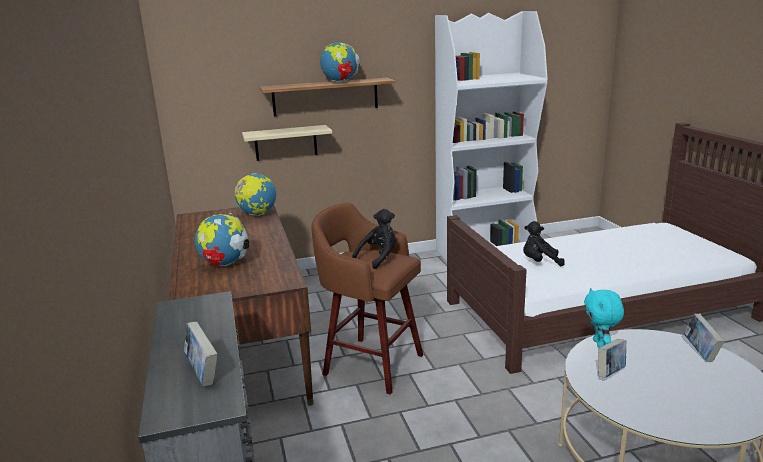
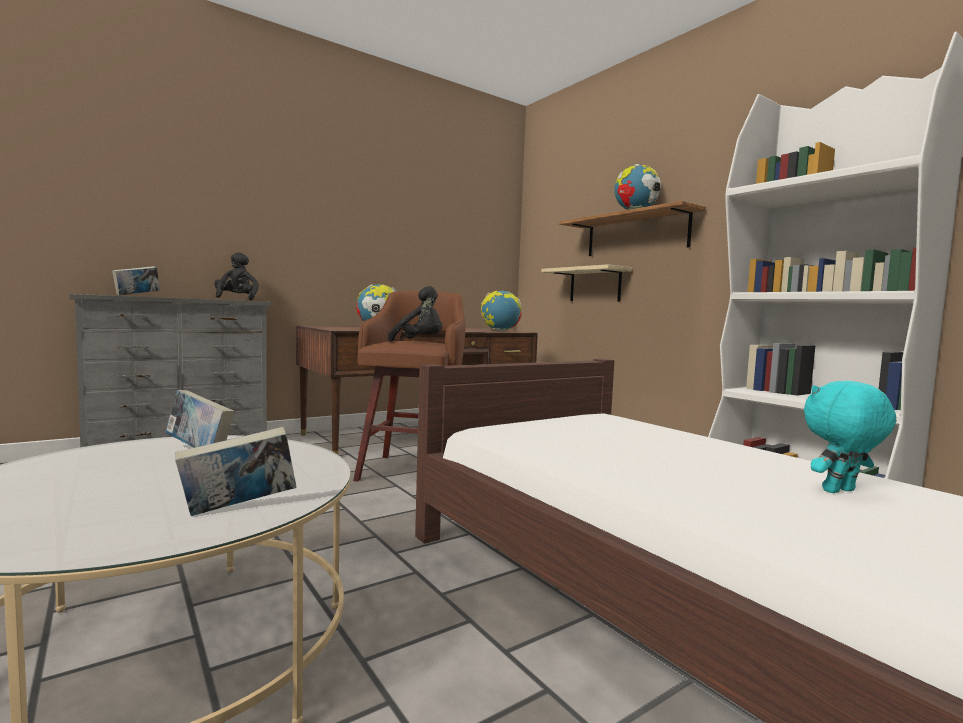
camera: 70 degrees right, 15 degrees down
black plush toy [523,221,565,266] -> black plush toy moved to [214,252,259,301]
turquoise plush toy [584,288,624,348] -> turquoise plush toy moved to [804,381,896,493]

